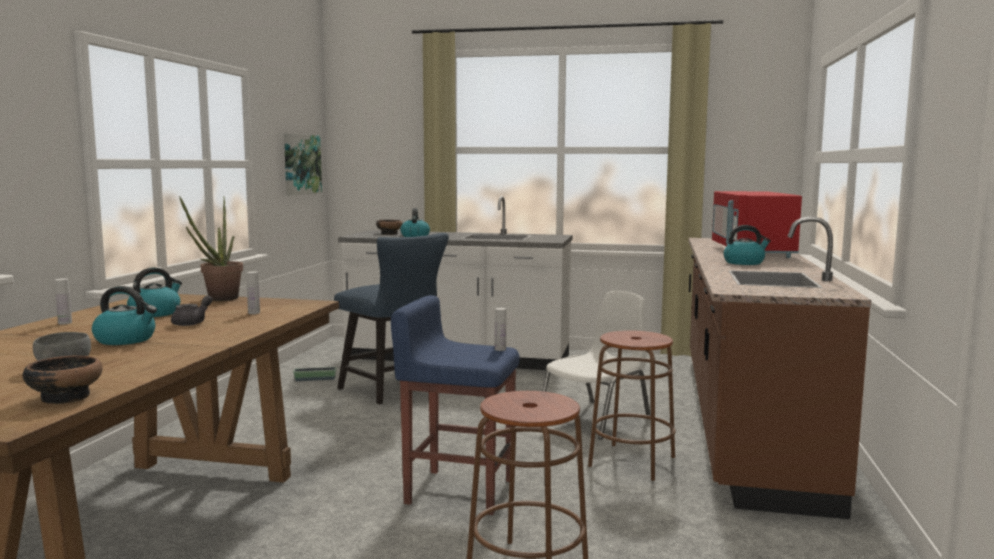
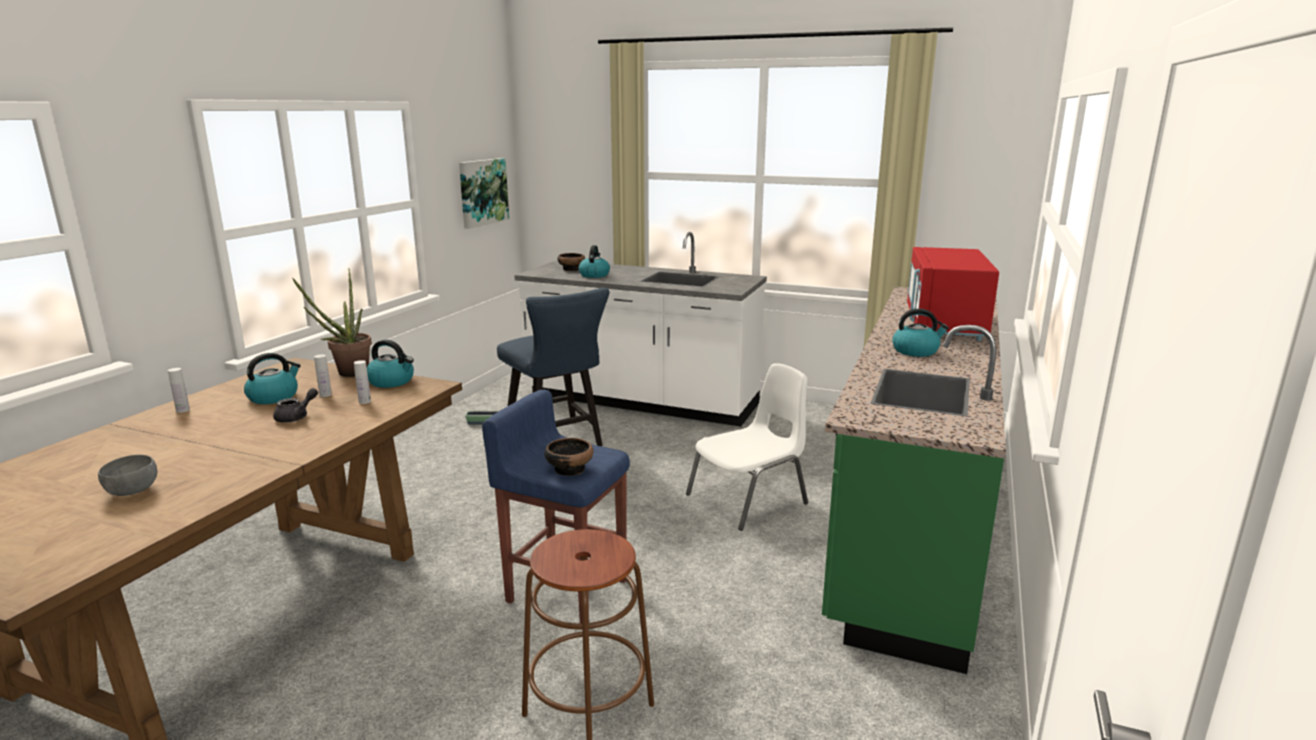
camera: 10 degrees right, 10 degrees up
bowl [23,356,103,404] -> bowl moved to [544,438,594,476]
kettle [92,286,157,345] -> kettle moved to [367,340,414,388]
white bottle [495,308,506,351] -> white bottle moved to [314,355,332,397]
brown stool [588,330,676,481] -> none
brown counter [689,217,871,519] -> green counter [822,287,1006,674]

